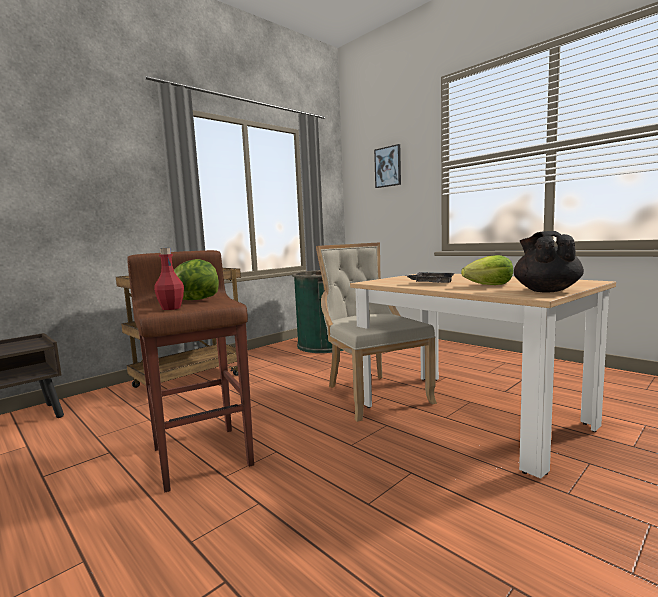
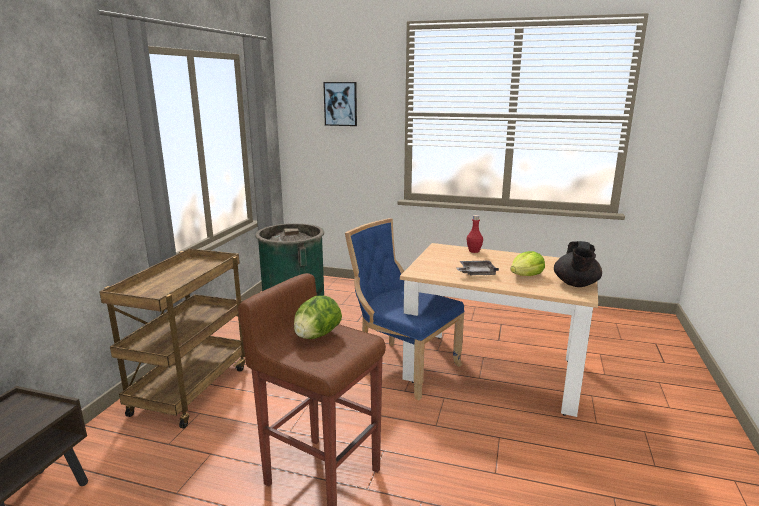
camera: 30 degrees left, 10 degrees up
red bottle [154,248,184,310] -> red bottle moved to [466,215,483,253]
beige chair [316,243,437,422] -> blue chair [345,218,465,400]
black teapot [514,231,584,293] -> black teapot turned 135 degrees counterclockwise [554,241,602,287]

